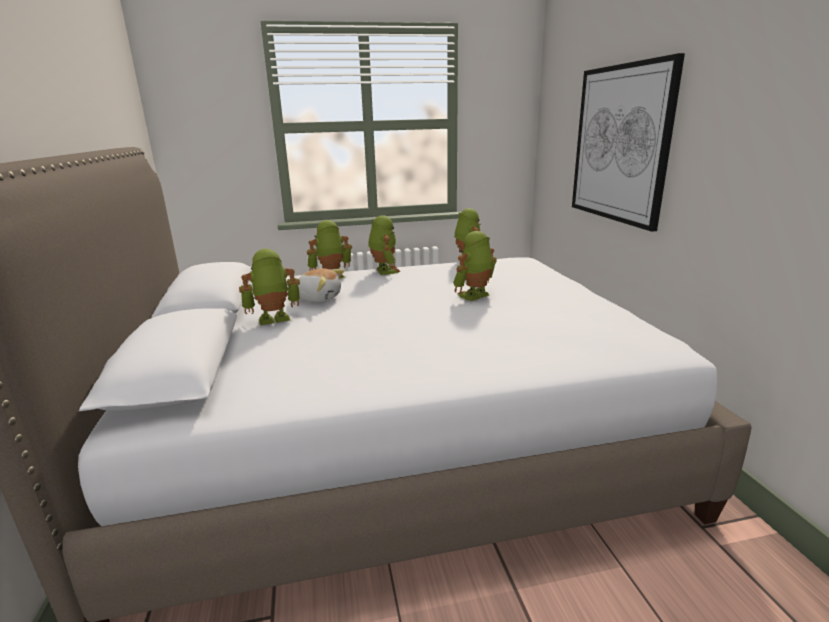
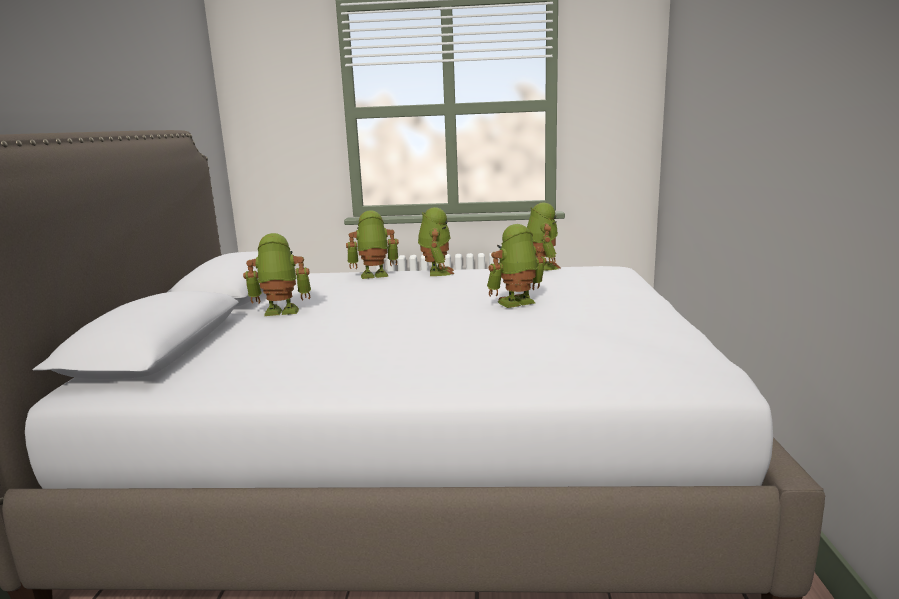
camera: 15 degrees right, 5 degrees down
plush toy [298,269,344,303] -> none
picture [572,53,685,232] -> none

